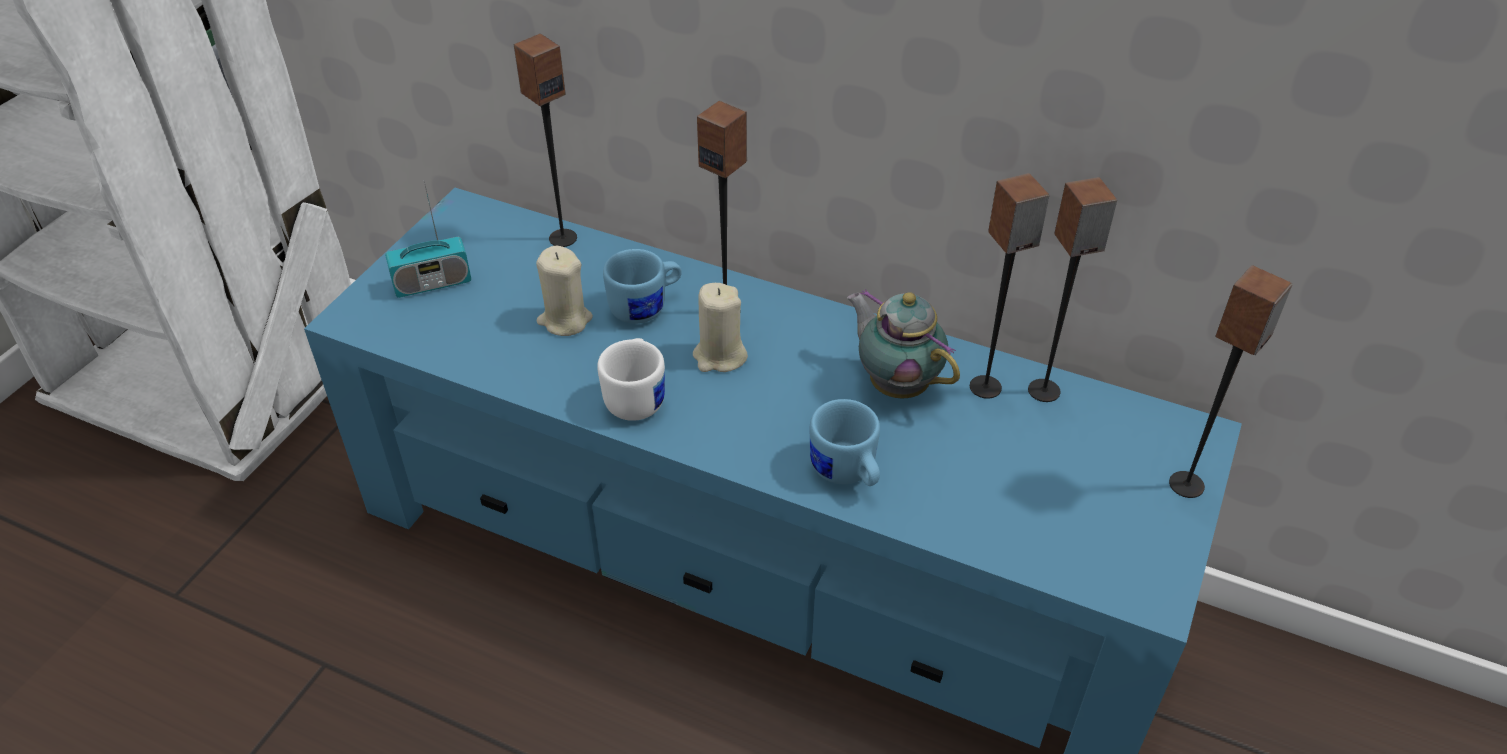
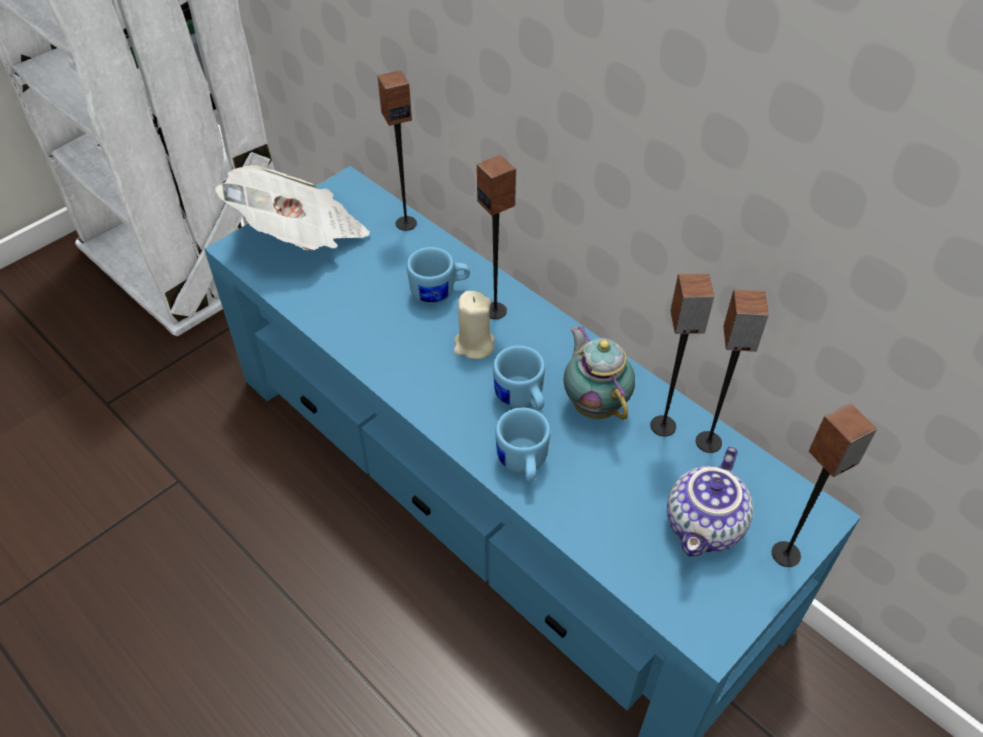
camera: 20 degrees right, 5 degrees up
radio [385,182,471,298] -> newspaper [215,165,370,251]
beige candle [536,245,593,336] -> none
white mug [597,338,665,421] -> none
none -> blue mug [493,346,545,411]
none -> teapot [667,447,753,557]

